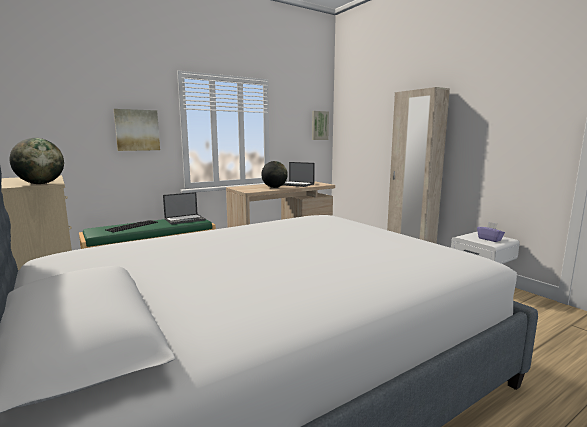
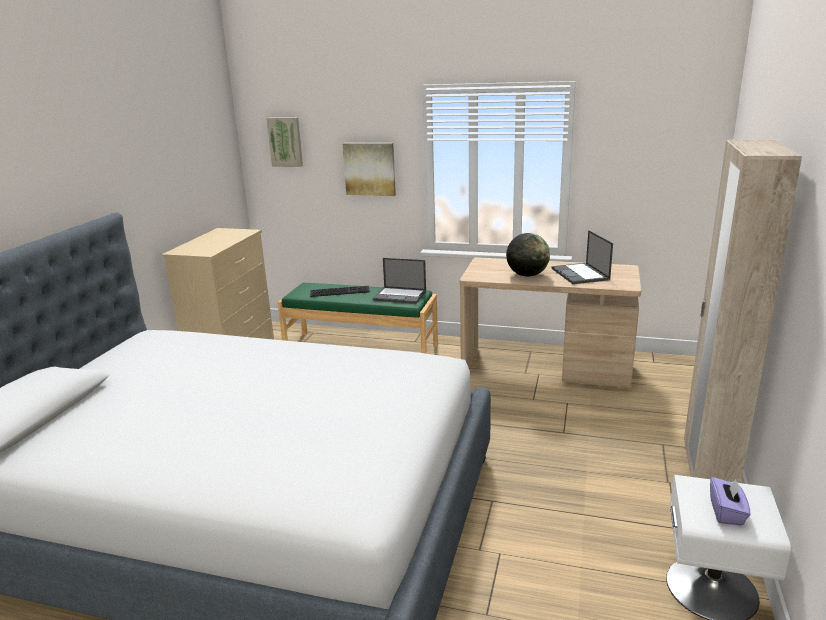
camera: 50 degrees right, 10 degrees up
globe [10,138,64,184] -> none
picture [312,111,329,140] -> picture moved to [266,117,303,167]

